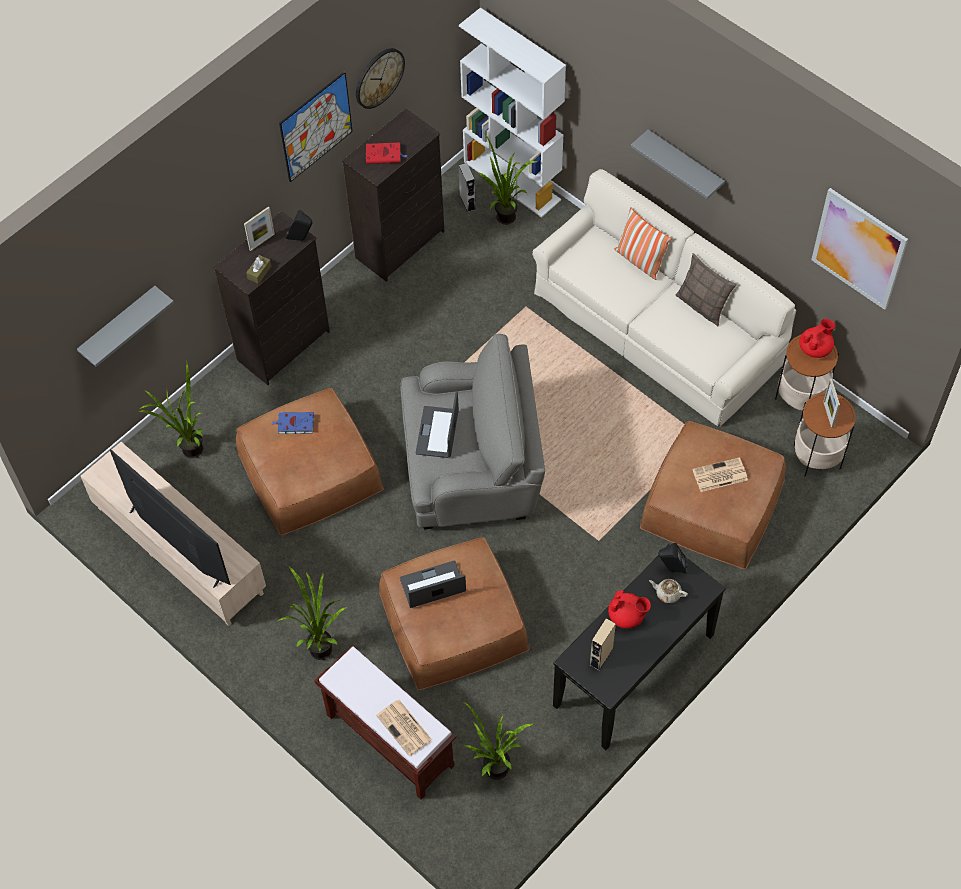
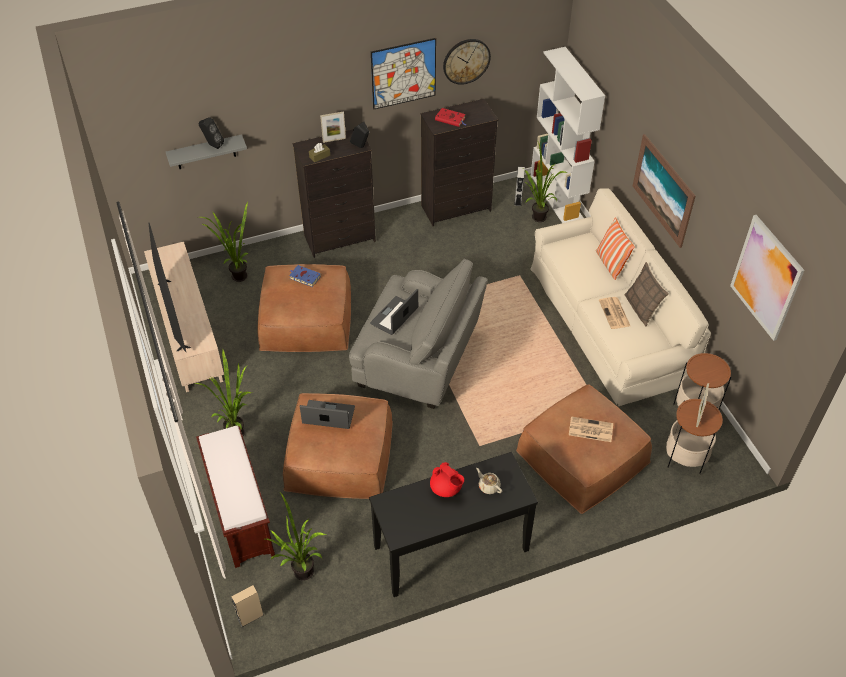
camera: 25 degrees right, 10 degrees down
newspaper [376,700,432,756] -> newspaper moved to [599,297,630,329]
beige speaker [590,618,616,670] -> beige speaker moved to [231,585,264,627]
grey shelf [631,129,725,199] -> picture [633,134,696,248]
black speaker [659,543,687,573] -> black speaker moved to [199,117,224,149]
red teapot [799,319,835,358] -> none

